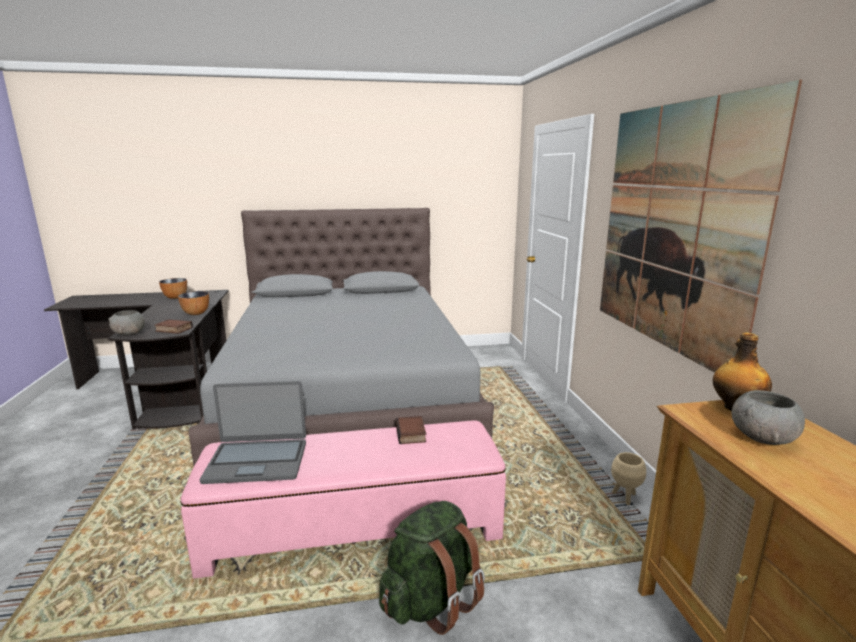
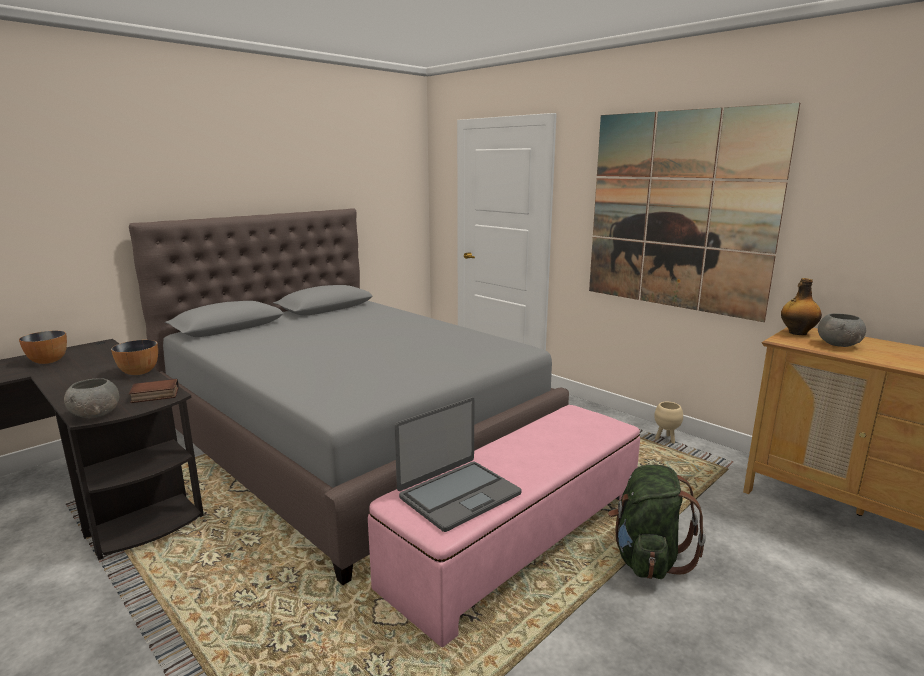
camera: 35 degrees left, 0 degrees up
book [396,416,426,444] -> none

